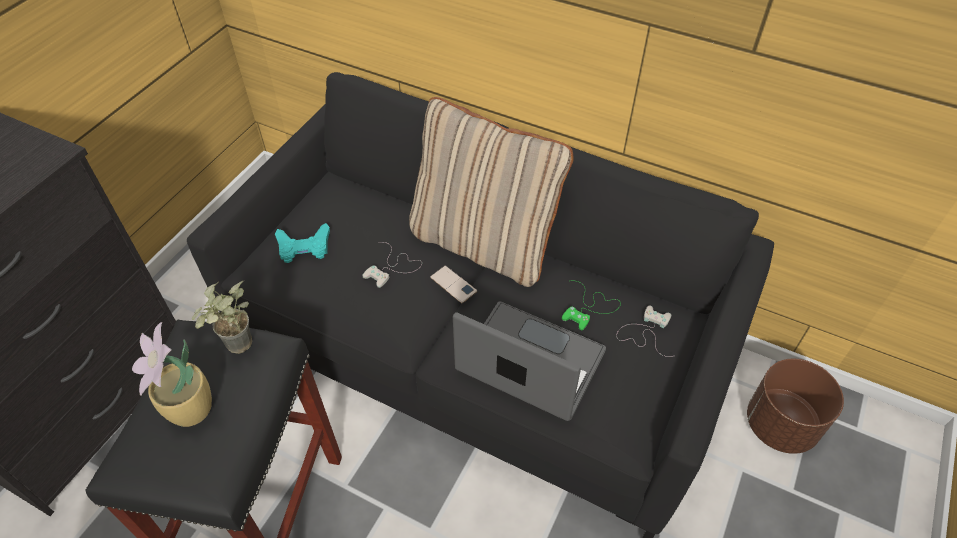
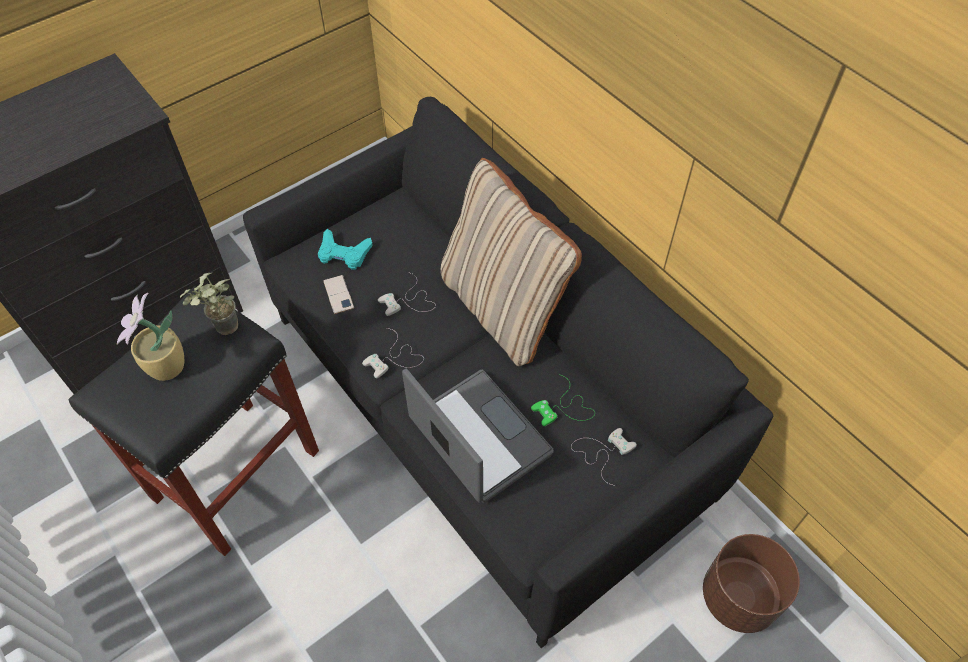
camera: 25 degrees right, 5 degrees up
phone [430,265,477,303] -> phone moved to [323,275,354,314]
none -> white game controller [362,328,424,378]

